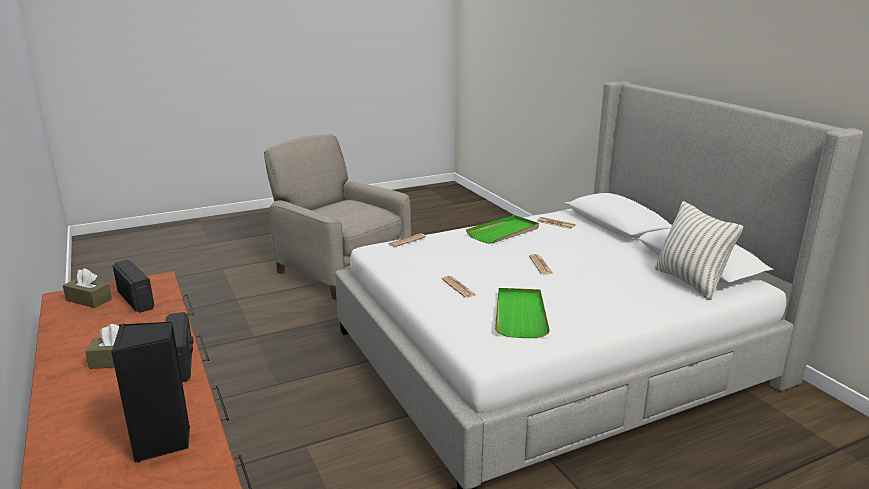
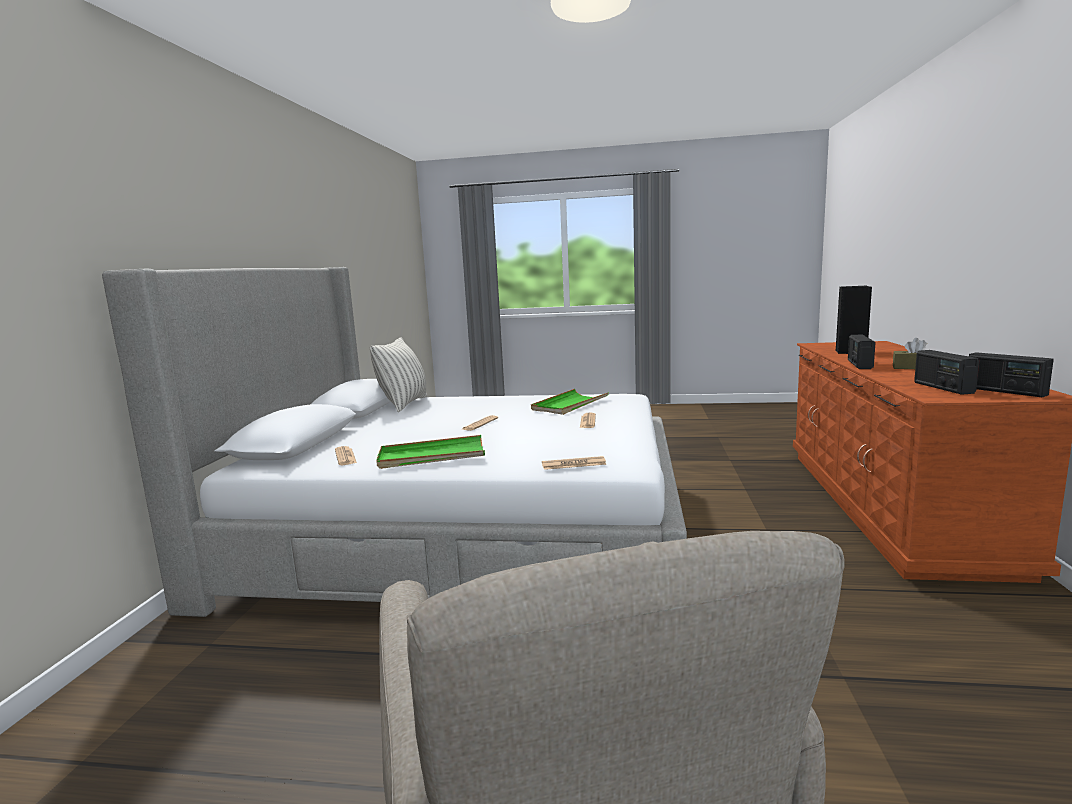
camera: 145 degrees left, 10 degrees down
brown tissue box [63,268,112,308] -> radio [969,352,1054,397]

